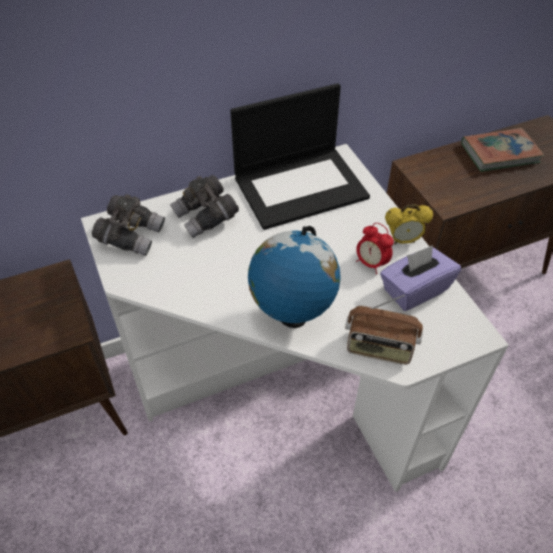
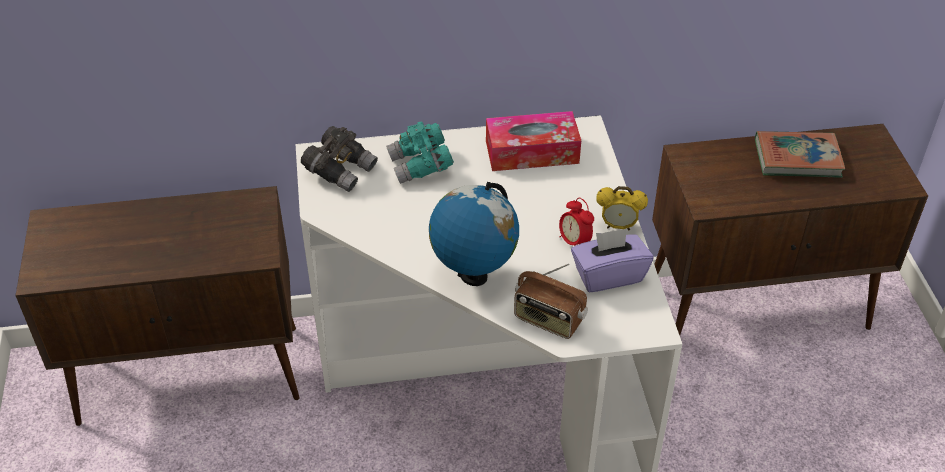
camera: 15 degrees right, 5 degrees down
grey binoculars [170,175,239,238] -> turquoise binoculars [386,122,454,184]
laptop [230,83,370,230] -> tissue box [486,111,581,171]

